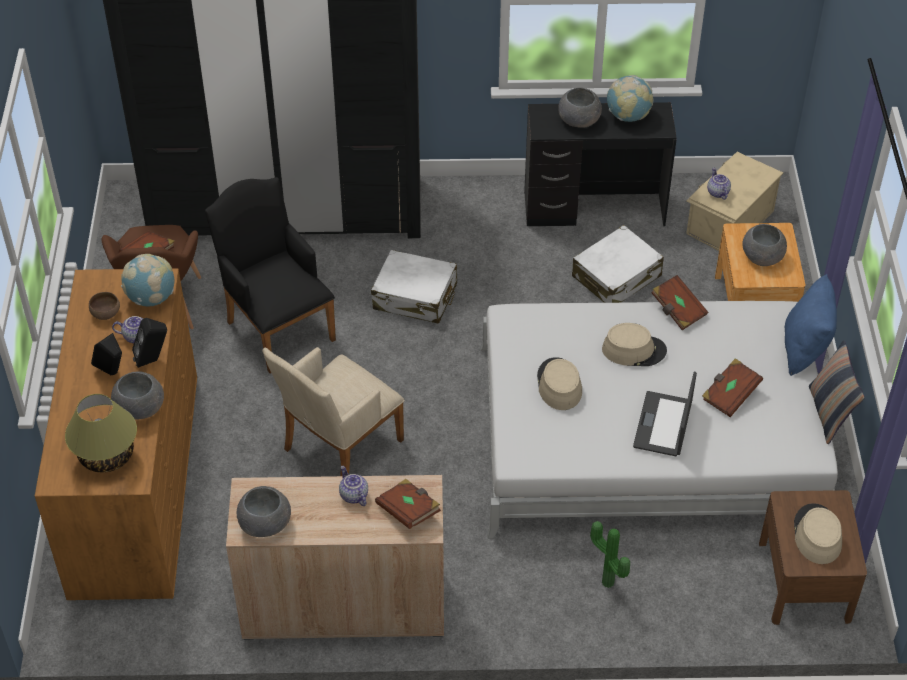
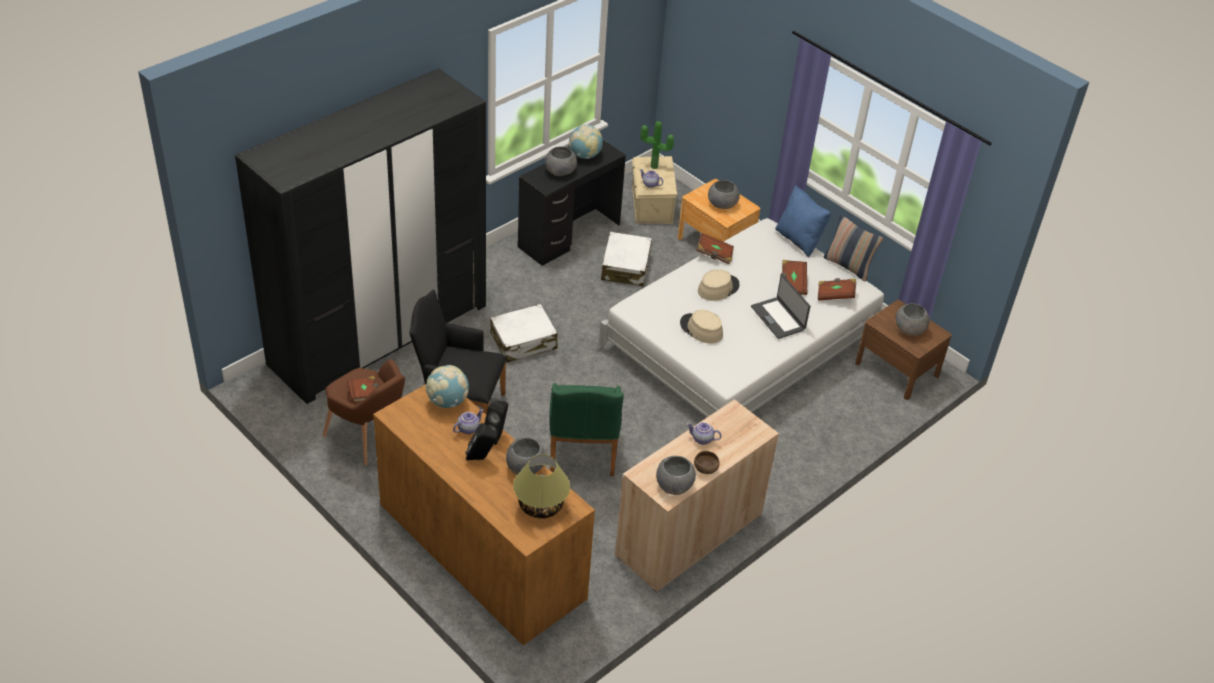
camera: 45 degrees left, 5 degrees down
brown bowl [89,292,120,320] -> brown bowl moved to [694,451,719,474]
beige armchair [262,347,405,476] -> green armchair [549,383,624,476]
brown book [375,479,441,529] -> brown book moved to [818,278,856,301]
potted plant [590,521,630,588] -> potted plant moved to [640,121,674,169]
beige hat [794,503,842,564] -> grey bowl [896,303,930,335]

